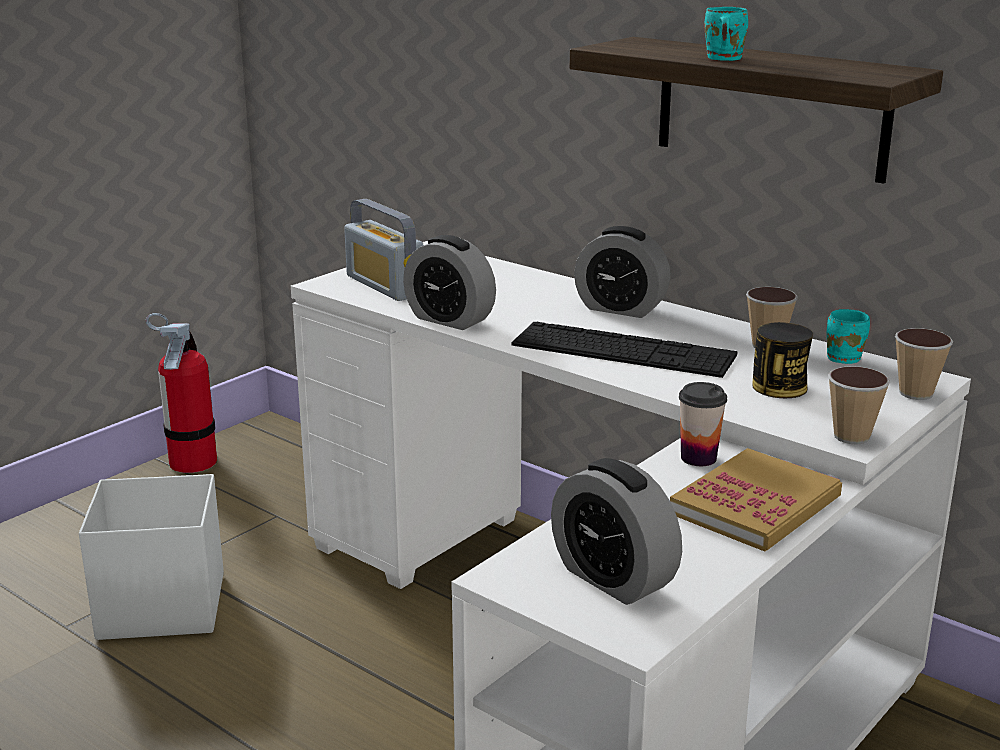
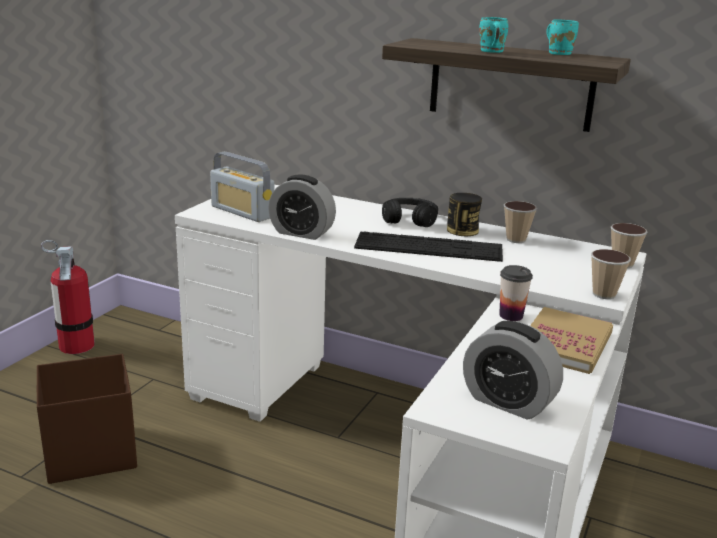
camera: 15 degrees left, 0 degrees up
white storage box [79,474,224,640] -> brown storage box [37,354,137,484]
alarm clock [574,226,670,318] -> black headphones [382,198,438,227]
can [752,322,813,398] -> can moved to [447,193,482,236]
turquoise mug [827,309,870,364] -> turquoise mug moved to [546,19,579,55]

